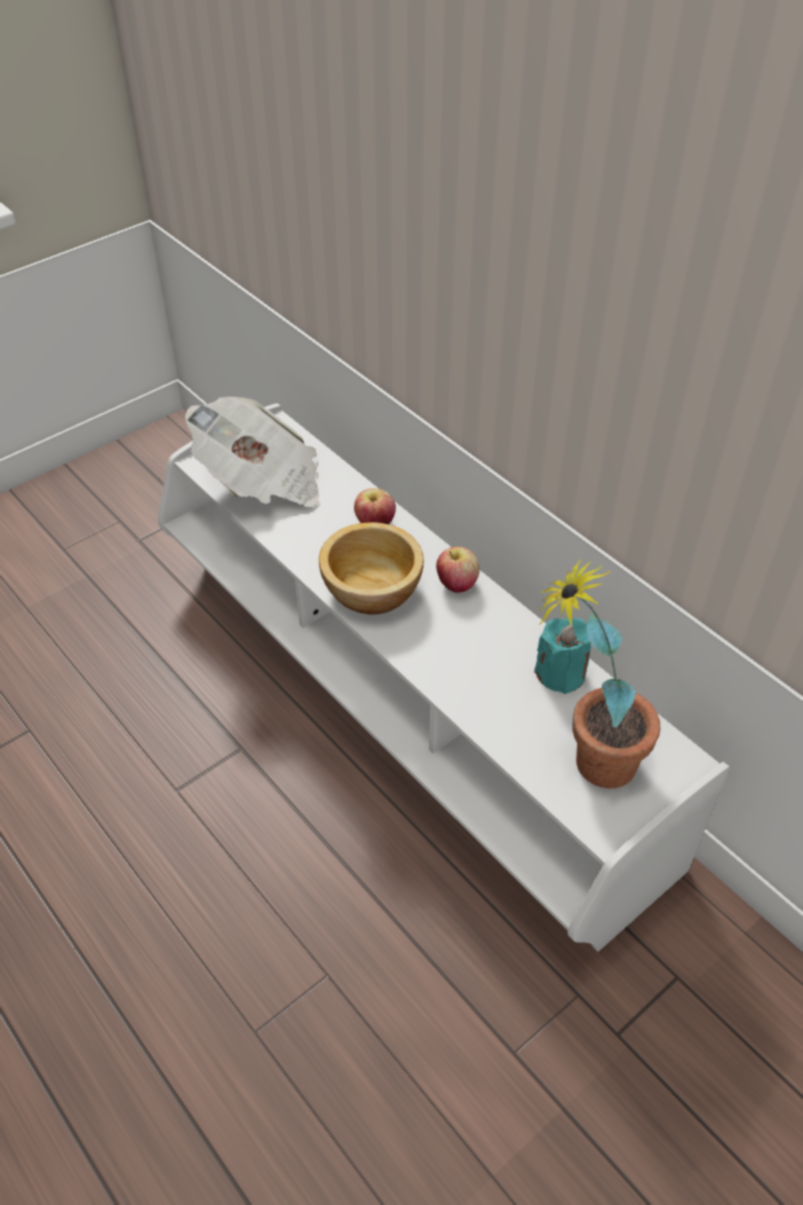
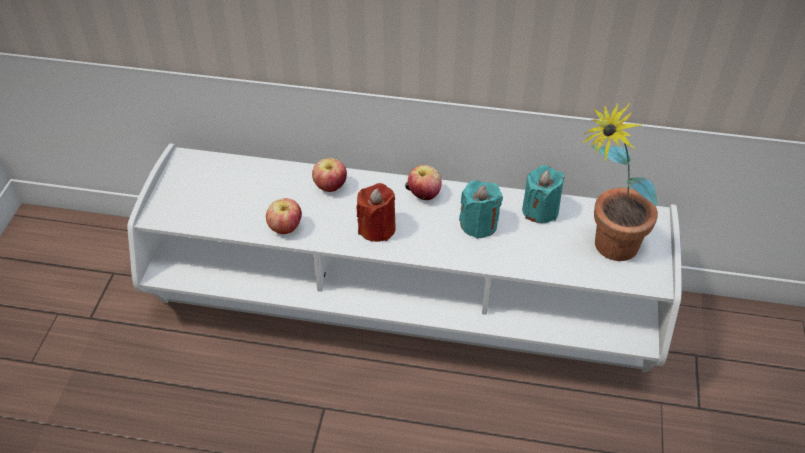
camera: 40 degrees left, 0 degrees up
newspaper [185,397,319,506] -> none
bowl [319,522,424,615] -> red candle [357,183,396,242]
none -> apple [266,198,302,234]
none -> turquoise candle [459,180,503,239]

